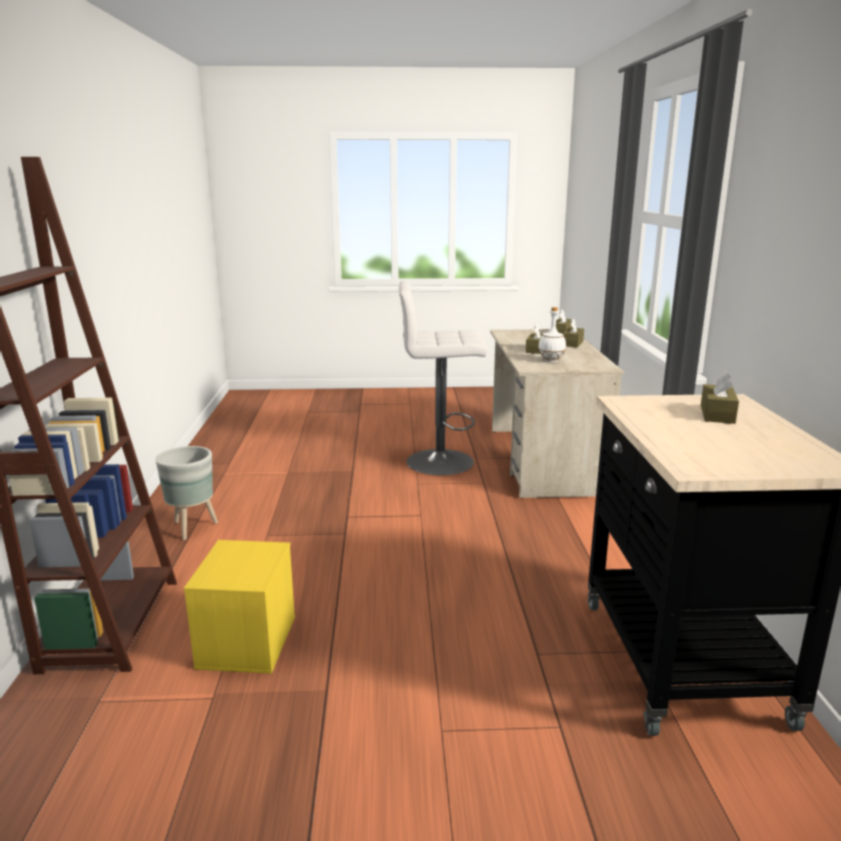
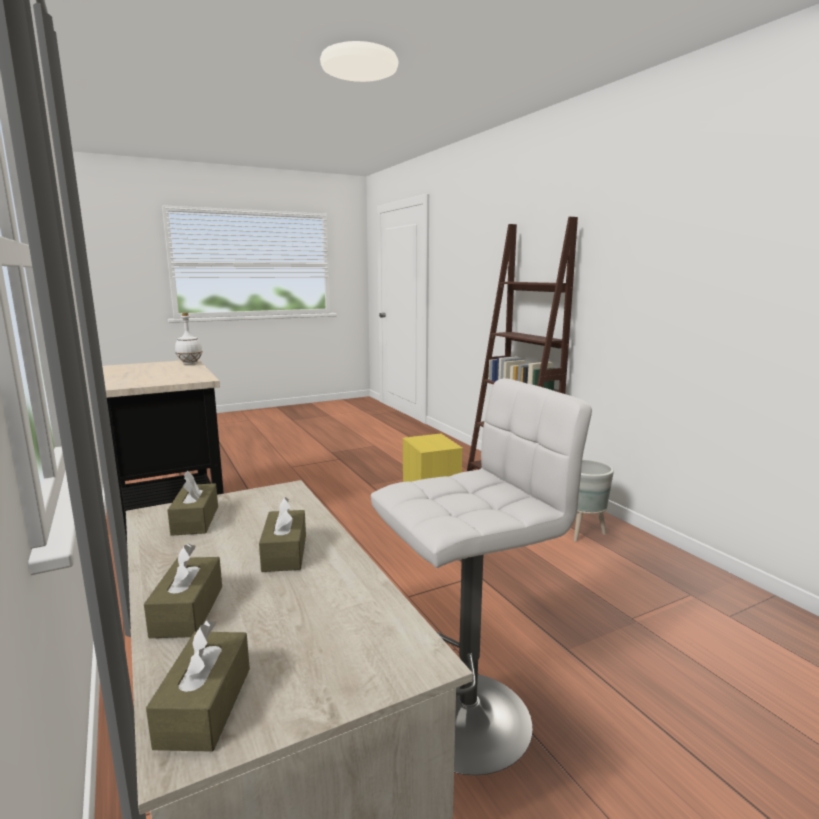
camera: 155 degrees right, 5 degrees down
white bottle [538,307,566,362] -> white bottle moved to [175,313,203,365]
brown tissue box [701,371,739,424] -> brown tissue box moved to [167,471,218,536]

